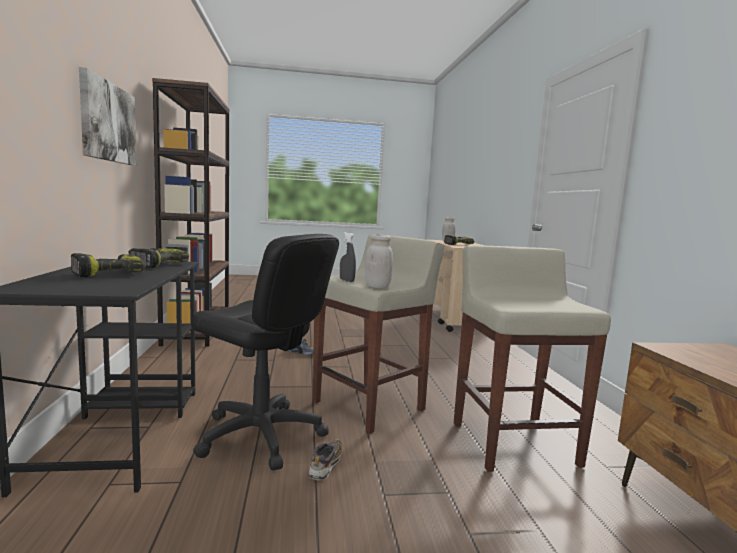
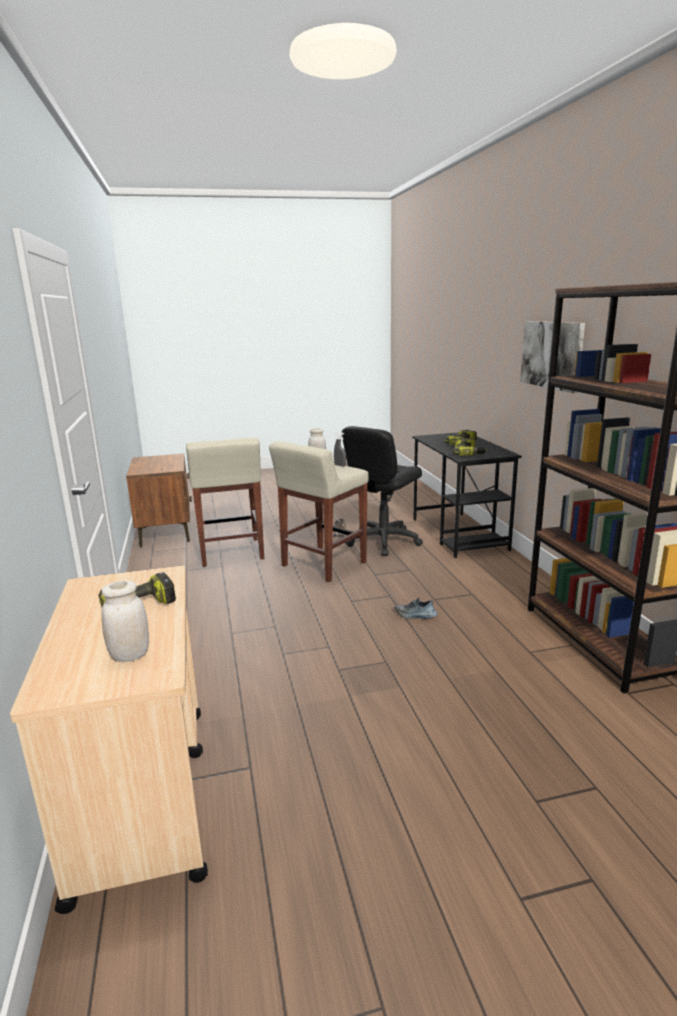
camera: 175 degrees right, 10 degrees up
black office chair [191,234,339,470] -> black office chair turned 75 degrees counterclockwise [342,426,423,556]

